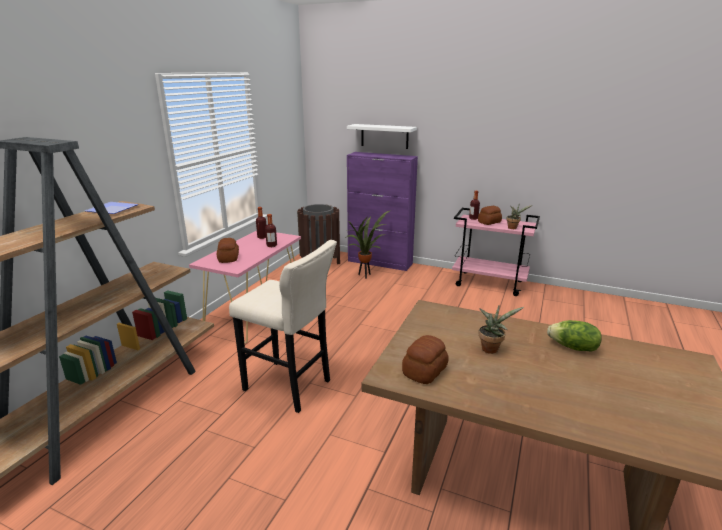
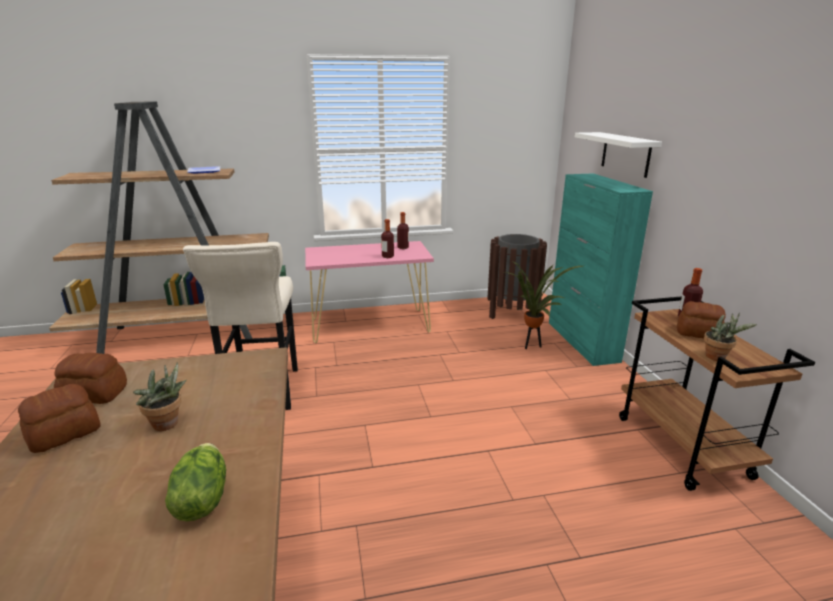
camera: 55 degrees right, 0 degrees up
bread [217,238,239,263] -> bread moved to [18,384,101,453]
purple cabinet [347,152,418,271] -> turquoise cabinet [549,173,653,366]
pink cart [452,208,540,296] -> brown cart [619,296,815,491]

